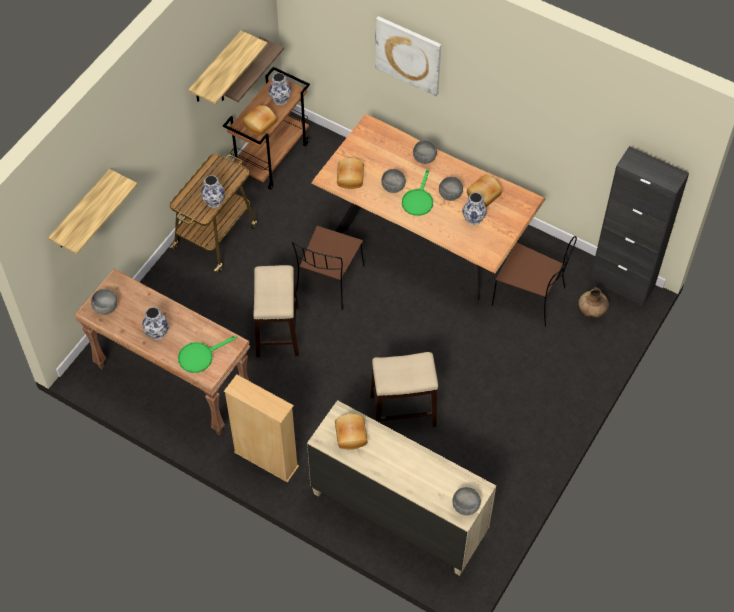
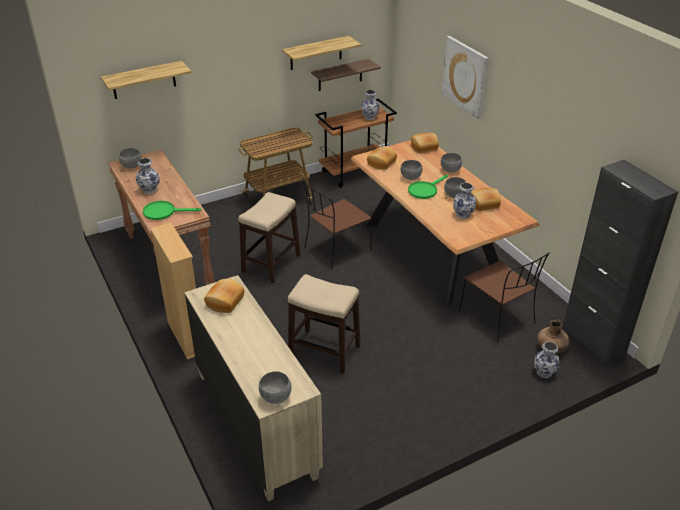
camera: 30 degrees right, 20 degrees down
vase [201,175,225,208] -> vase moved to [534,342,559,378]
bread [243,105,277,136] -> bread moved to [411,133,439,153]

